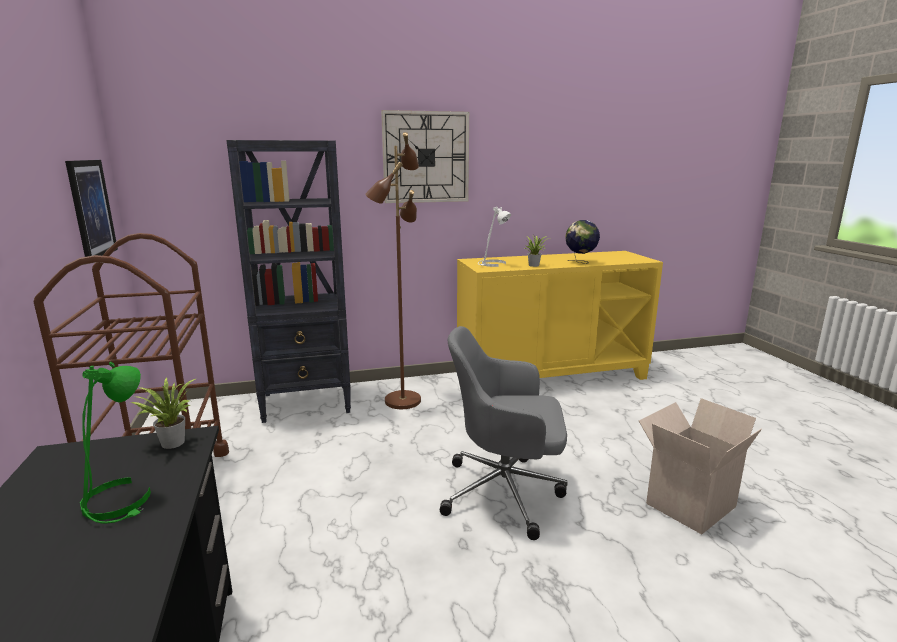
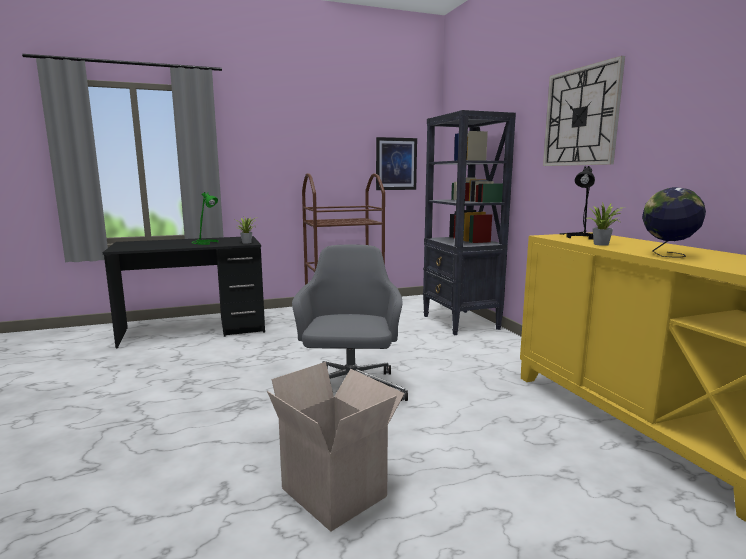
camera: 85 degrees right, 5 degrees down
brown floor lamp [365,132,421,409] -> none
white table lamp [478,206,511,267] -> black table lamp [560,166,595,240]

